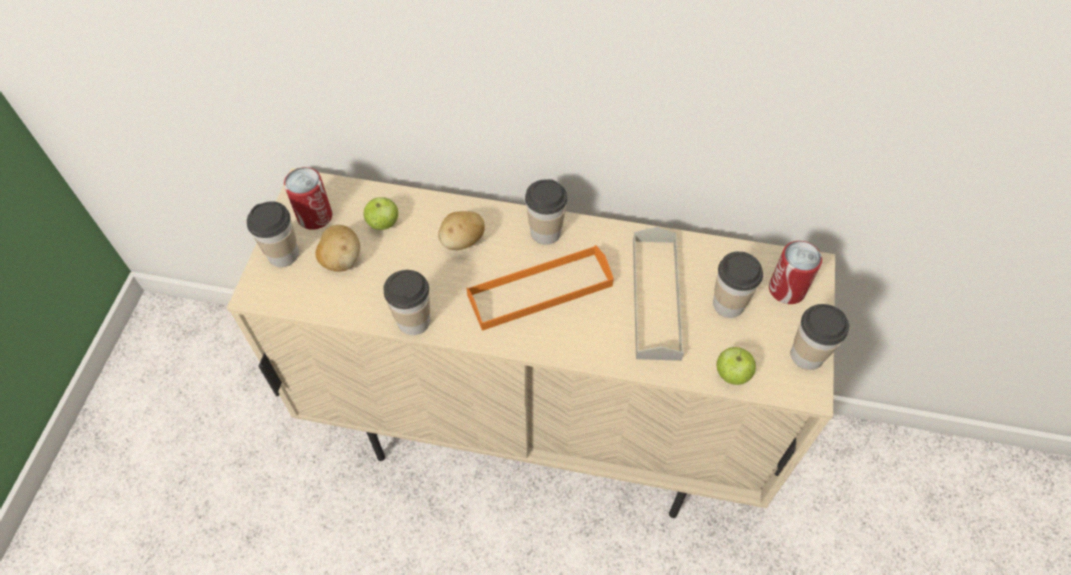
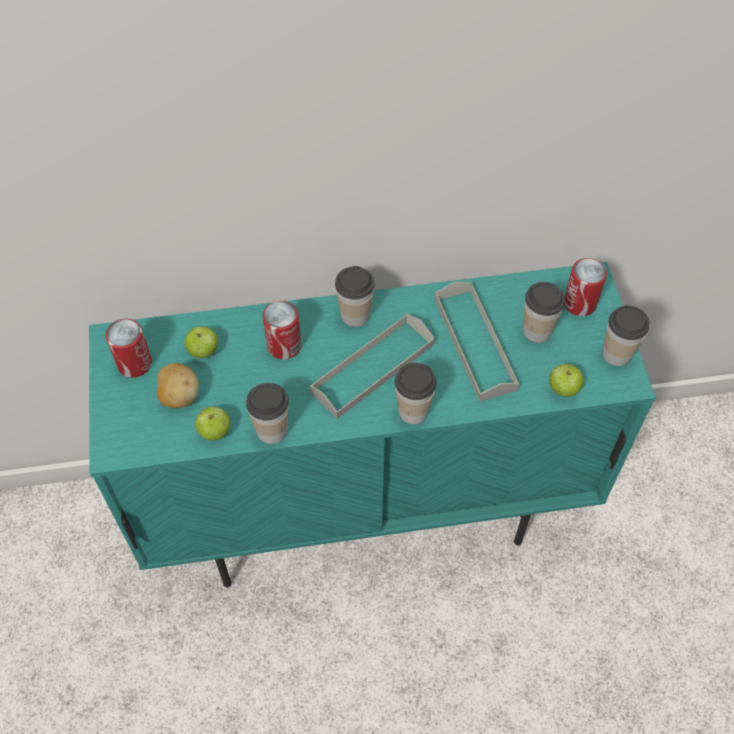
camera: 20 degrees left, 0 degrees up
beige cabinet [227,168,835,518] -> turquoise cabinet [89,262,656,588]
cup [247,201,299,267] -> cup moved to [395,362,437,424]
potato [438,211,485,250] -> can [263,301,301,359]
orange tray [467,245,614,331] -> grey tray [309,313,434,419]
none -> apple [195,407,231,441]

